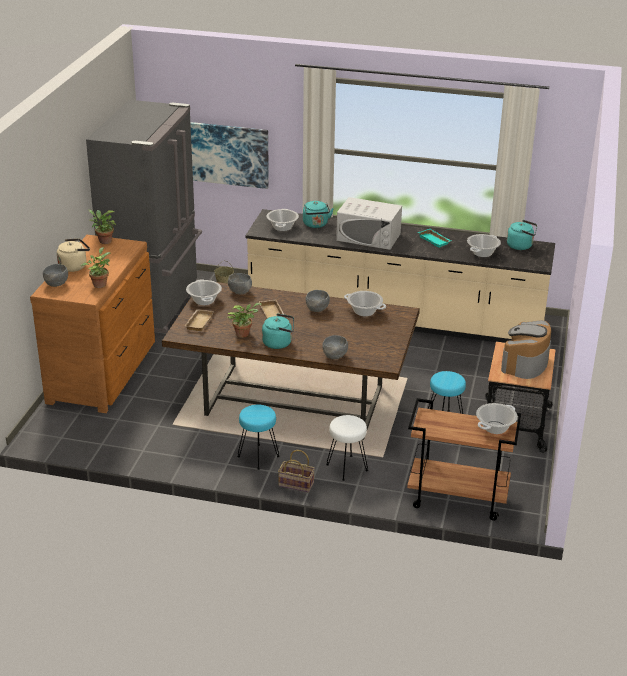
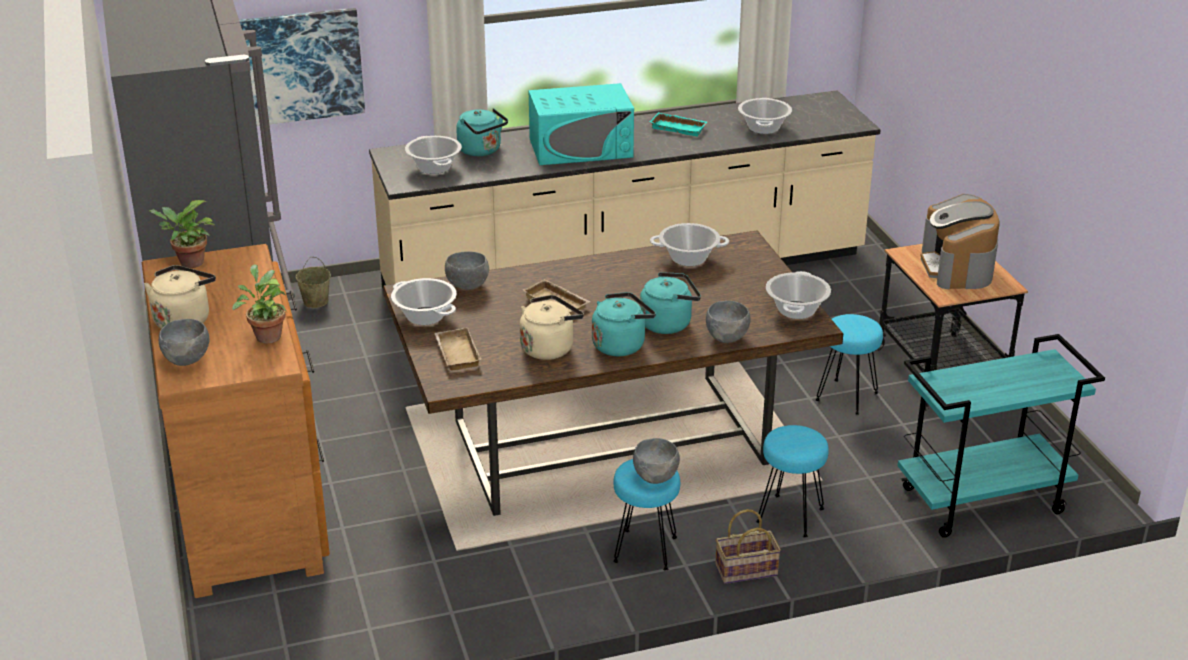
camera: 30 degrees left, 0 degrees up
potted plant [228,303,262,338] -> beige kettle [520,295,584,360]
grey bowl [306,290,330,312] -> grey bowl moved to [633,438,680,484]
white stool [326,415,368,481] -> turquoise stool [756,425,829,538]
white microwave [336,197,402,250] -> turquoise microwave [529,83,634,165]
brown cart [407,398,521,521] -> turquoise cart [897,334,1105,538]
cooking pot [476,403,518,434] -> cooking pot moved to [766,271,831,319]
turquoise kettle [507,220,537,250] -> turquoise kettle moved to [640,272,701,334]

